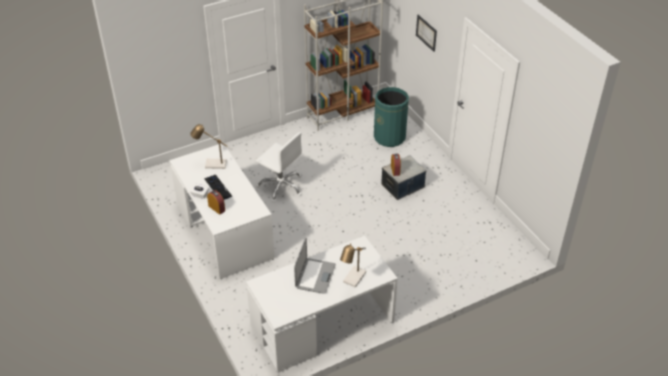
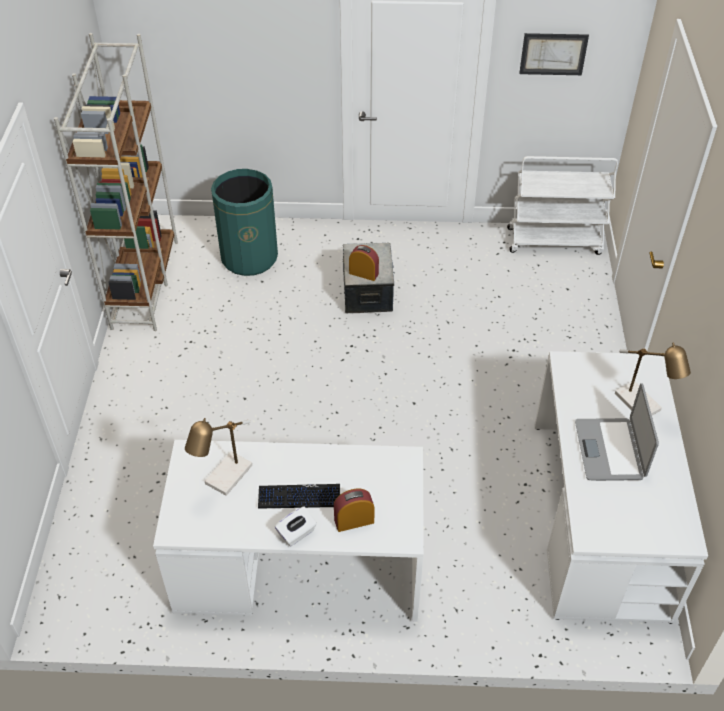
camera: 60 degrees left, 5 degrees up
white office chair [256,132,302,203] -> none
laptop [294,238,336,294] -> laptop turned 135 degrees counterclockwise [575,383,659,481]
picture [416,15,437,52] -> picture moved to [519,33,589,75]
none -> white cart [507,156,618,255]

